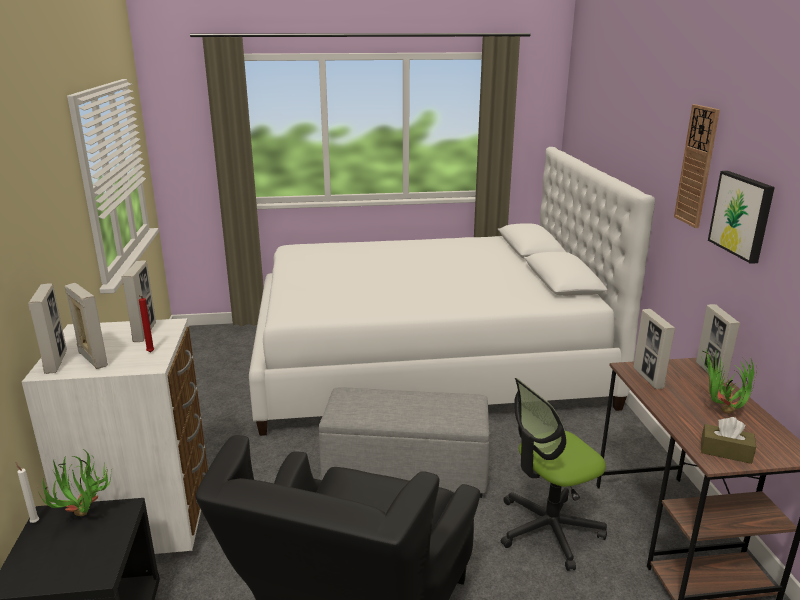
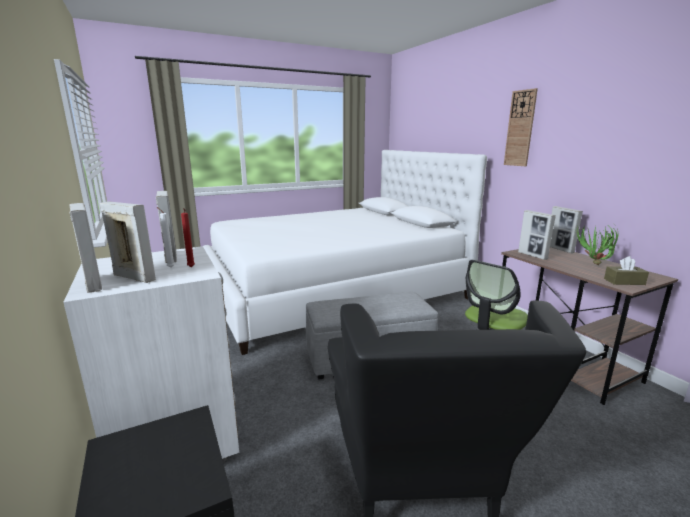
camera: 20 degrees left, 5 degrees down
white candle [15,462,39,523] -> white candle moved to [157,207,175,268]
potted plant [38,449,113,516] -> none
picture [708,171,775,264] -> none

